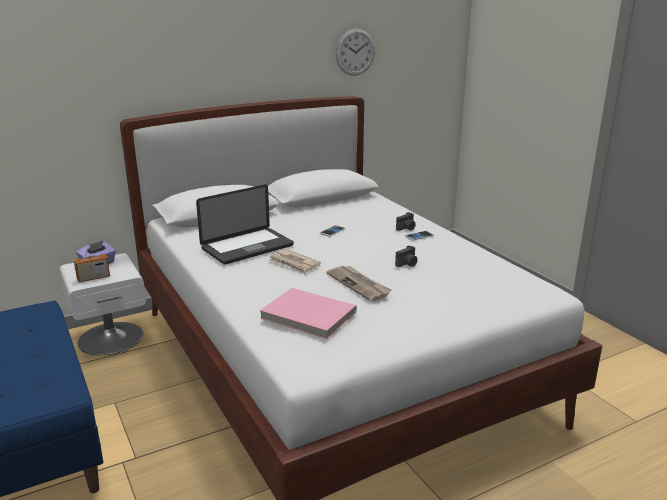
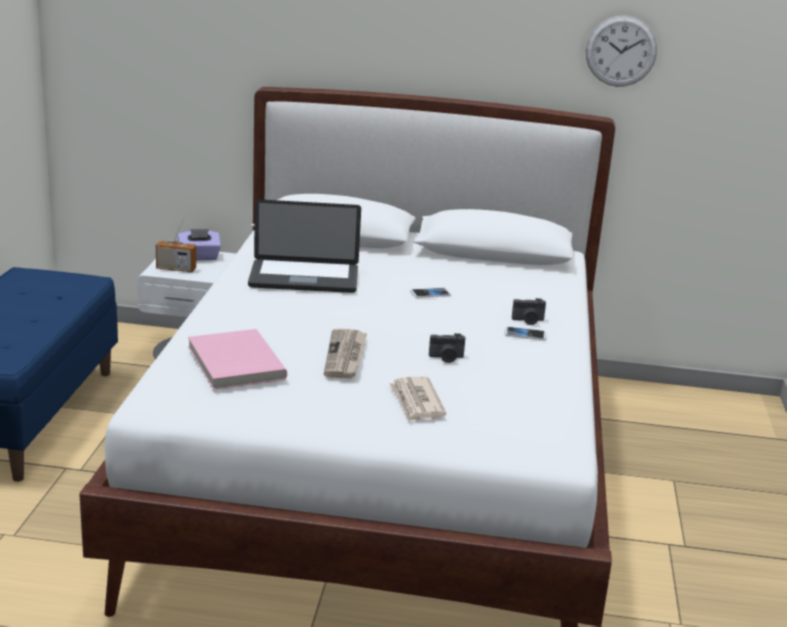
camera: 35 degrees right, 0 degrees up
newspaper [269,249,321,275] -> newspaper moved to [389,376,446,422]

